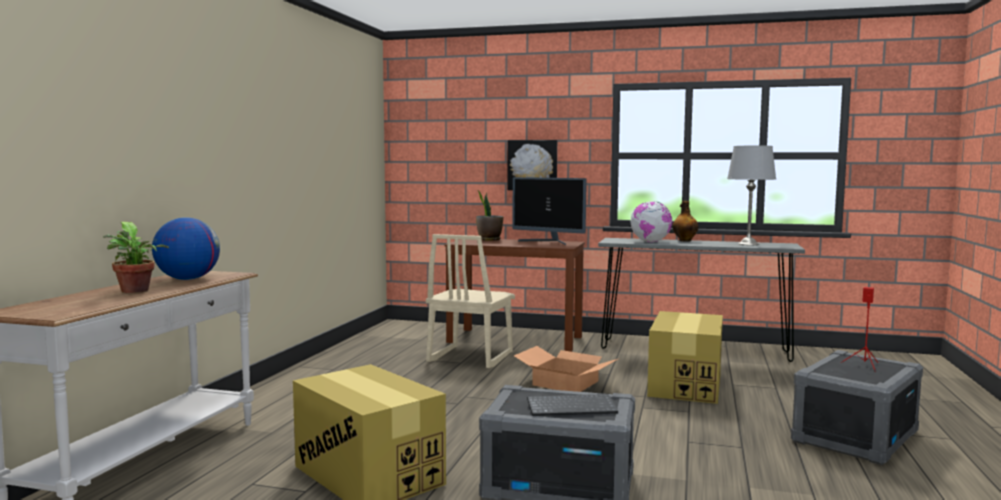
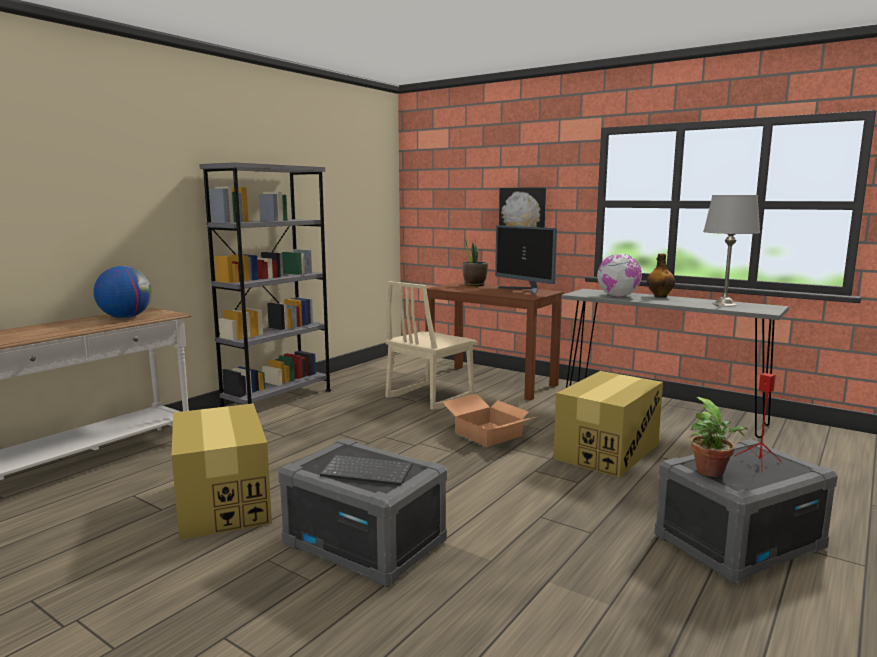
camera: 20 degrees right, 5 degrees up
potted plant [103,222,169,293] -> potted plant moved to [689,397,748,477]
none -> grey bookcase [199,162,331,407]

